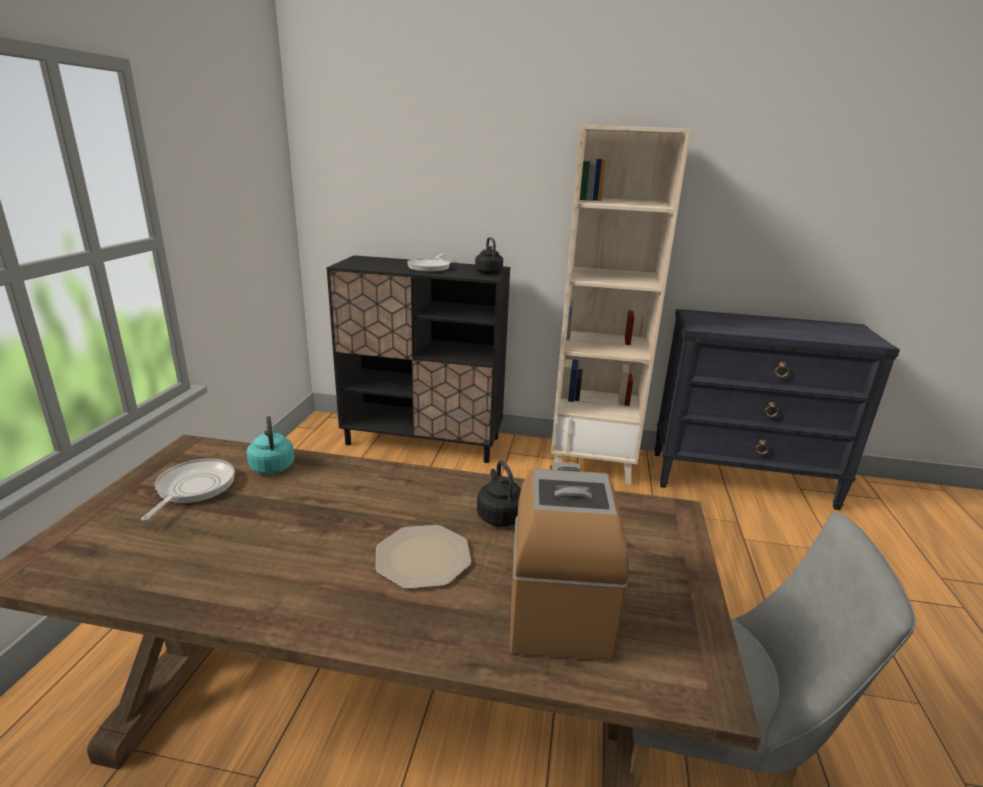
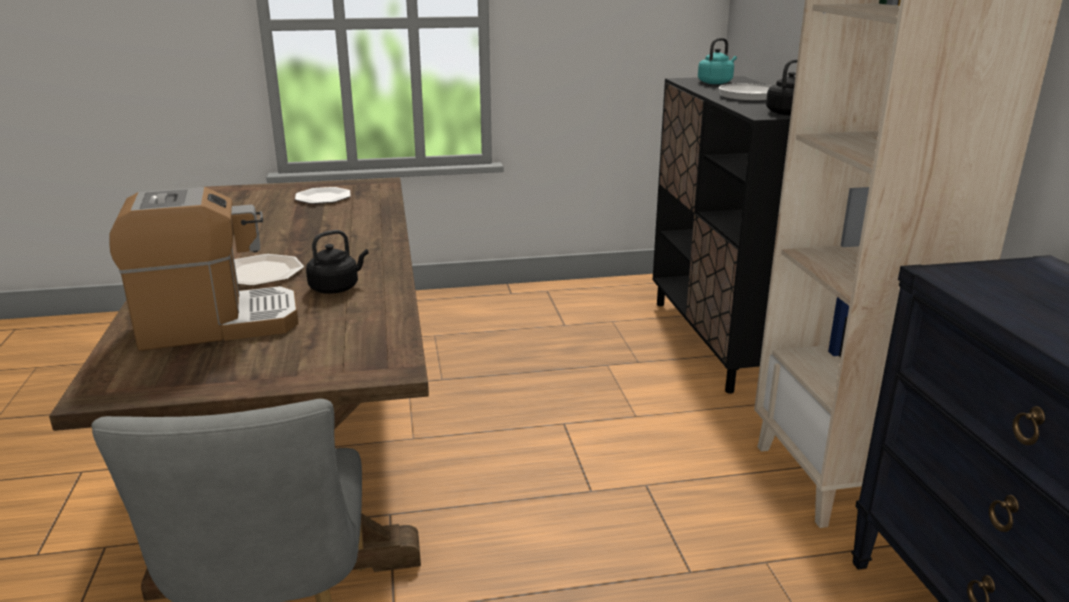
camera: 70 degrees right, 0 degrees up
frying pan [141,459,235,521] -> plate [295,187,351,204]
turquoise kettle [247,416,294,474] -> turquoise kettle moved to [698,38,737,84]

